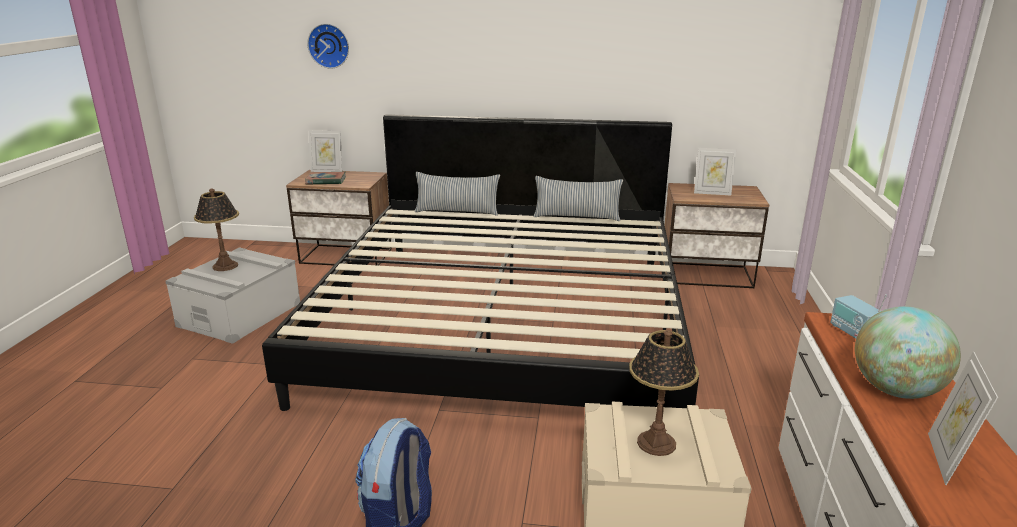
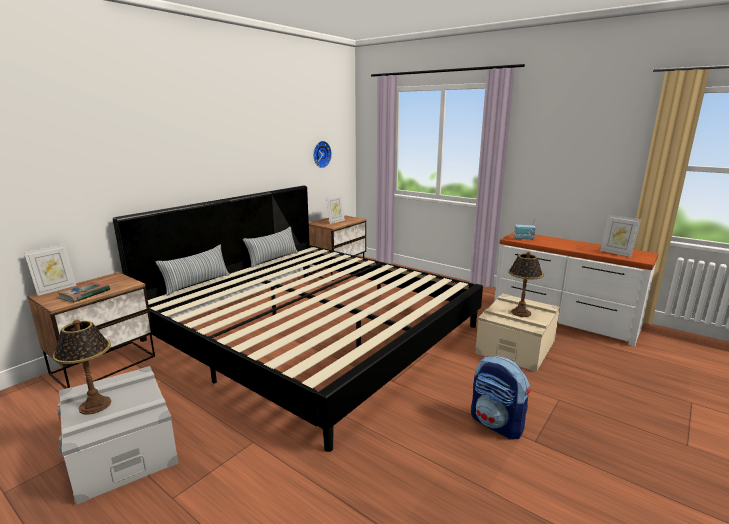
camera: 60 degrees left, 5 degrees down
wall clock [307,24,349,69] -> wall clock moved to [313,141,332,168]
globe [855,306,961,399] -> none

